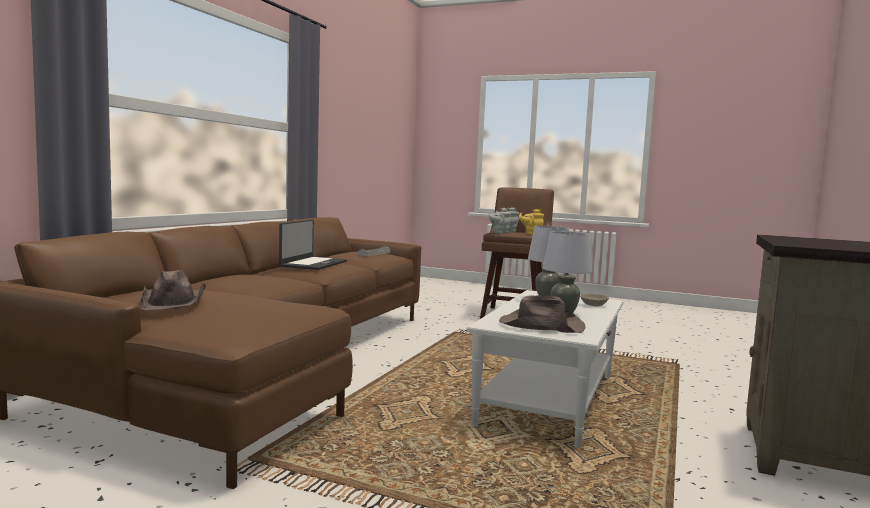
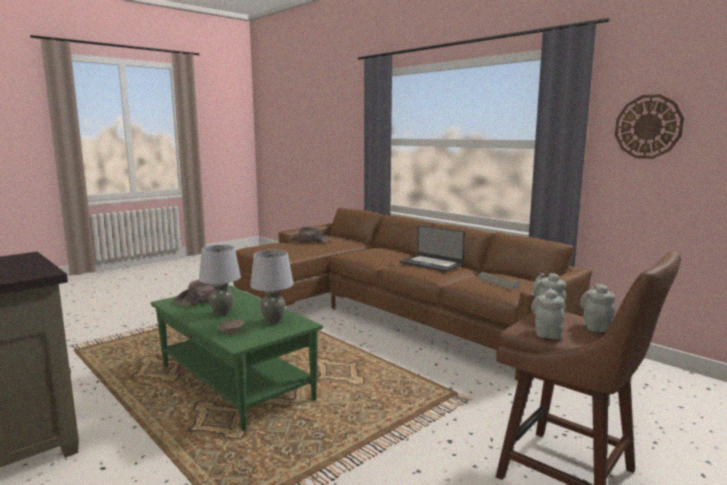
camera: 115 degrees right, 5 degrees up
white coffee table [466,290,623,448] -> green coffee table [151,285,323,431]
yellow teapot [519,209,544,235] -> grey teapot [531,288,566,339]
none -> wall clock [615,94,684,159]

